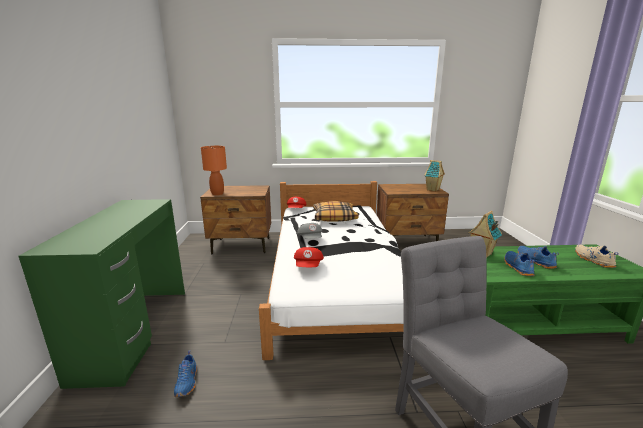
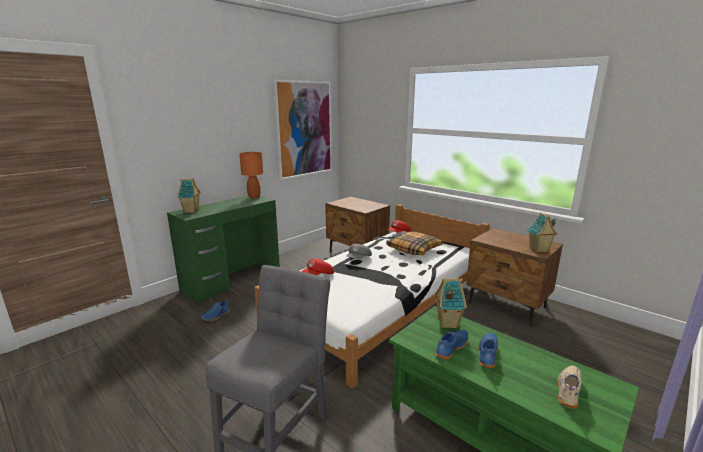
camera: 45 degrees right, 0 degrees up
orange table lamp [201,146,227,195] -> orange table lamp moved to [239,152,263,199]
none -> toy house [177,179,201,213]
none -> picture [273,80,332,180]

